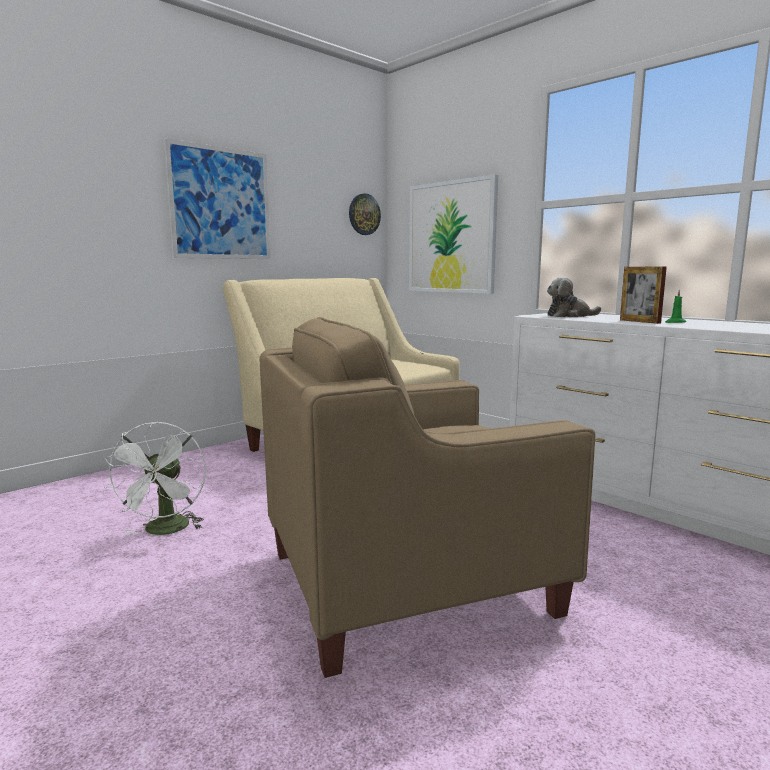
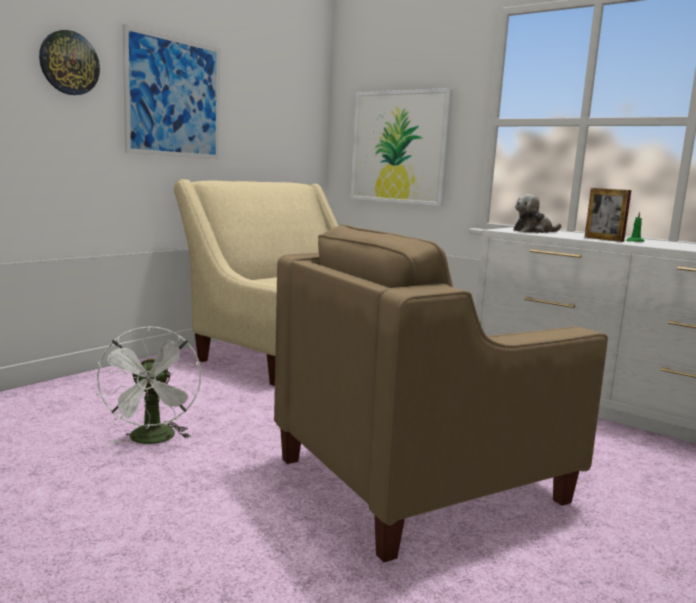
camera: 10 degrees left, 0 degrees up
wall clock [349,193,381,235] -> wall clock moved to [39,30,100,95]

